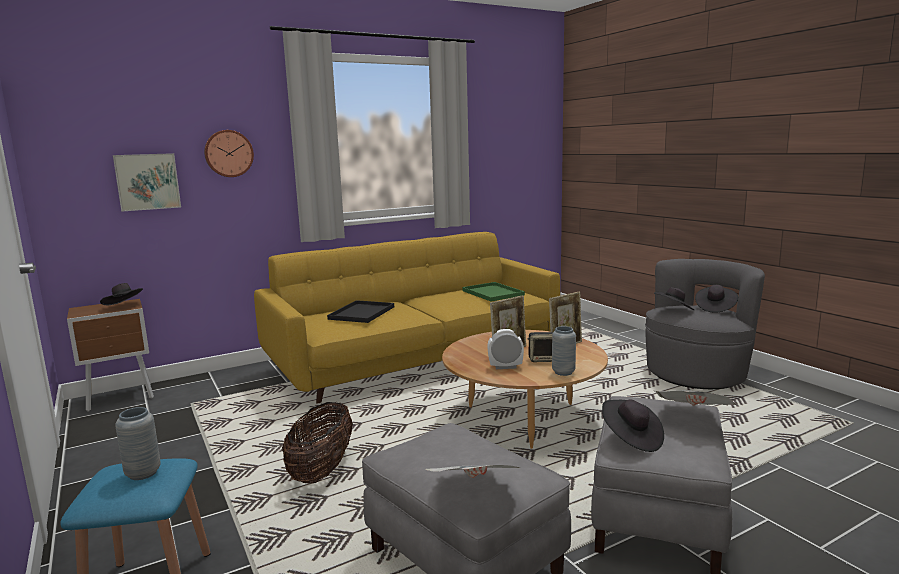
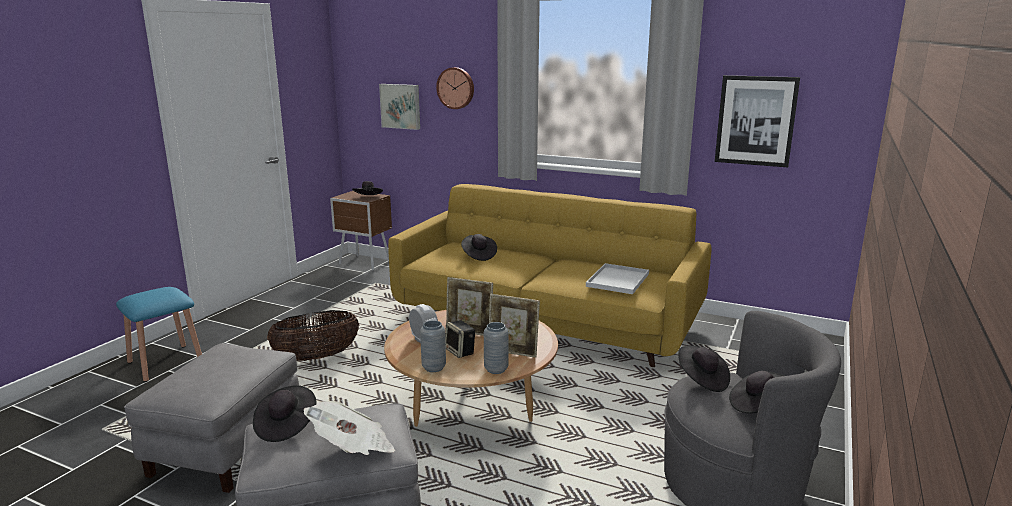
camera: 55 degrees right, 5 degrees up
grey vase [115,407,161,480] -> grey vase moved to [484,322,509,374]
black tray [327,300,394,323] -> black hat [461,234,497,261]
newspaper [425,465,520,478] -> none
green tray [462,282,525,301] -> white tray [586,263,649,294]
none -> picture [715,75,800,167]

